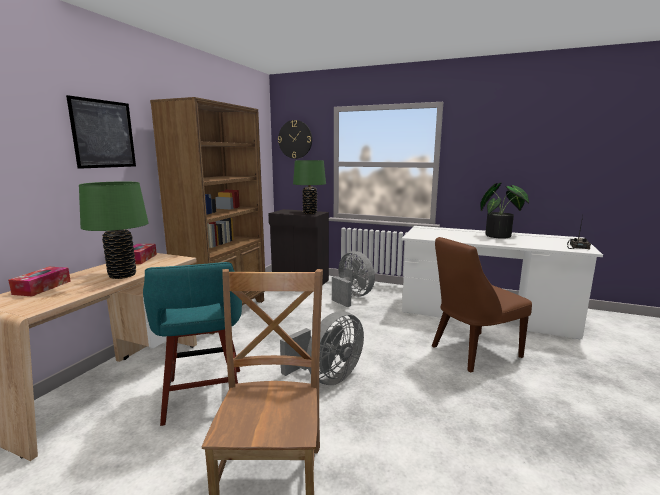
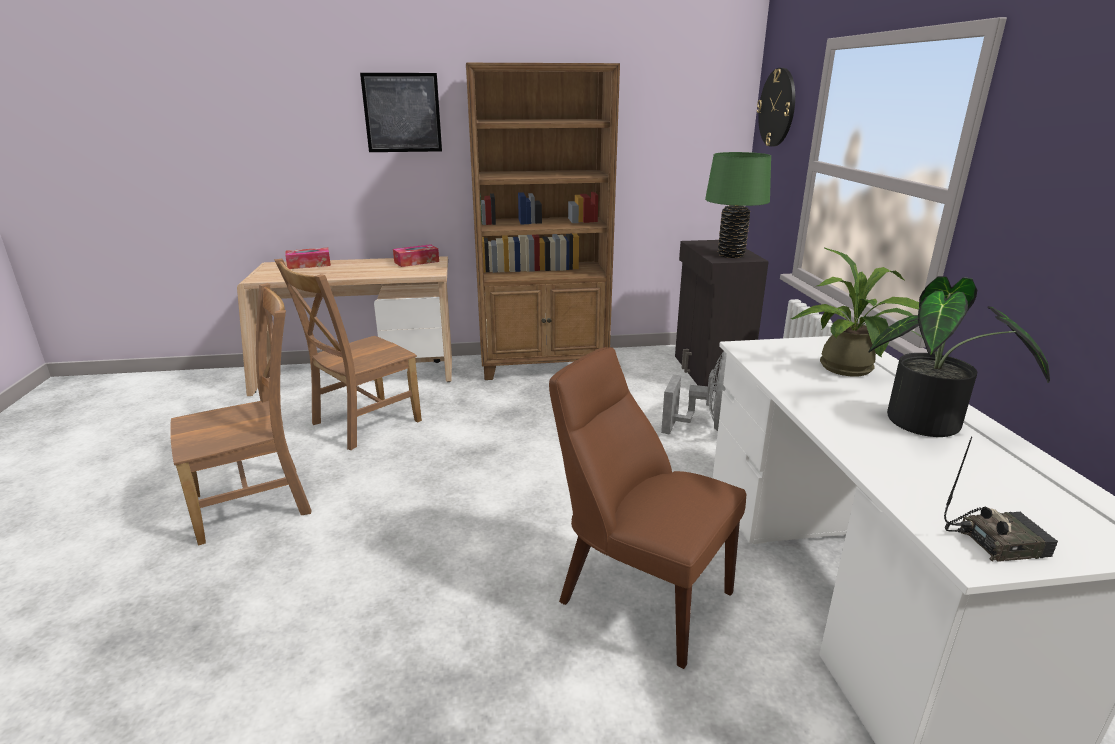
camera: 60 degrees right, 10 degrees up
green table lamp [79,181,149,279] -> none
turquoise stool [143,262,242,426] -> brown chair [274,259,422,450]
grey fan [280,311,364,385] -> none
none -> potted plant [791,248,919,377]

